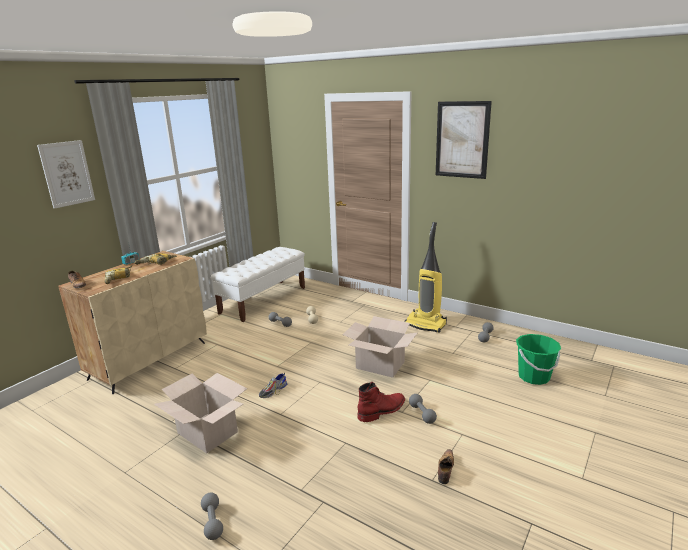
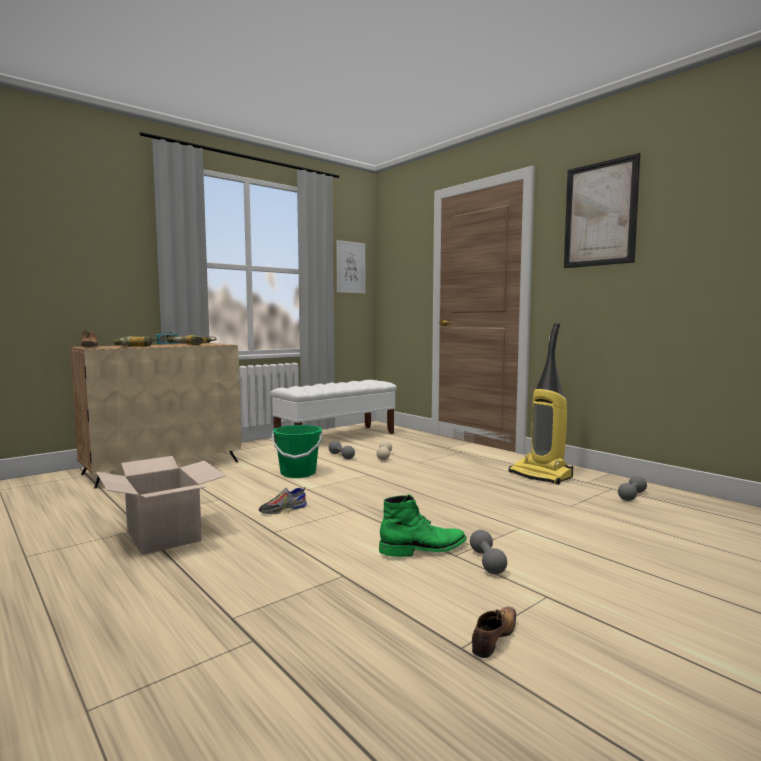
camera: 15 degrees right, 15 degrees down
picture [37,140,95,209] -> picture moved to [336,240,365,294]
grey dumbbell [201,493,223,540] -> none
cardboard box [343,316,418,378] -> none
red boot [357,382,405,422] -> green boot [379,494,467,557]
green bucket [516,334,561,385] -> green bucket moved to [272,425,323,478]

